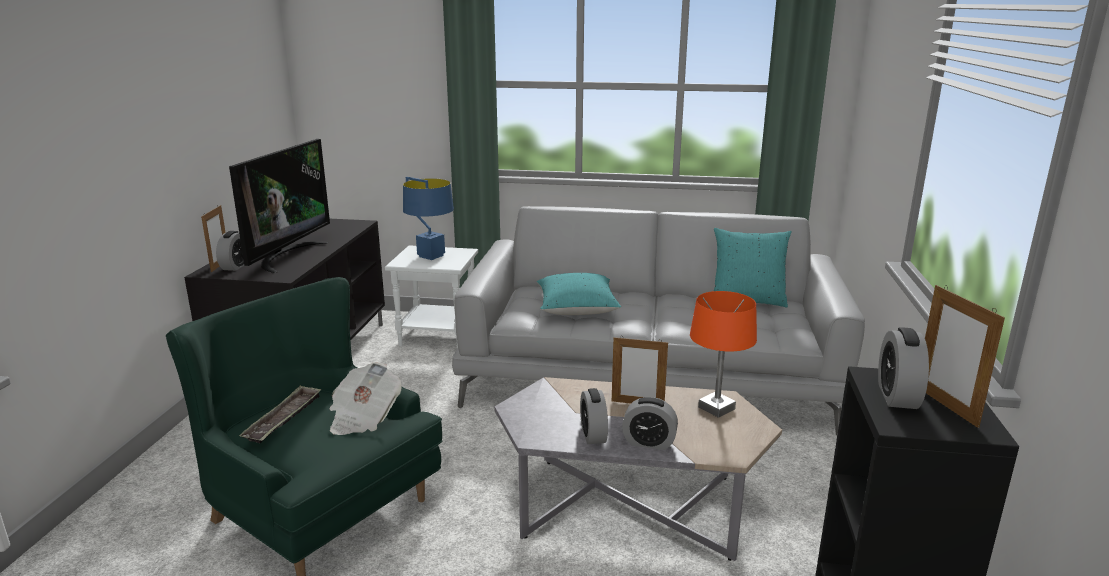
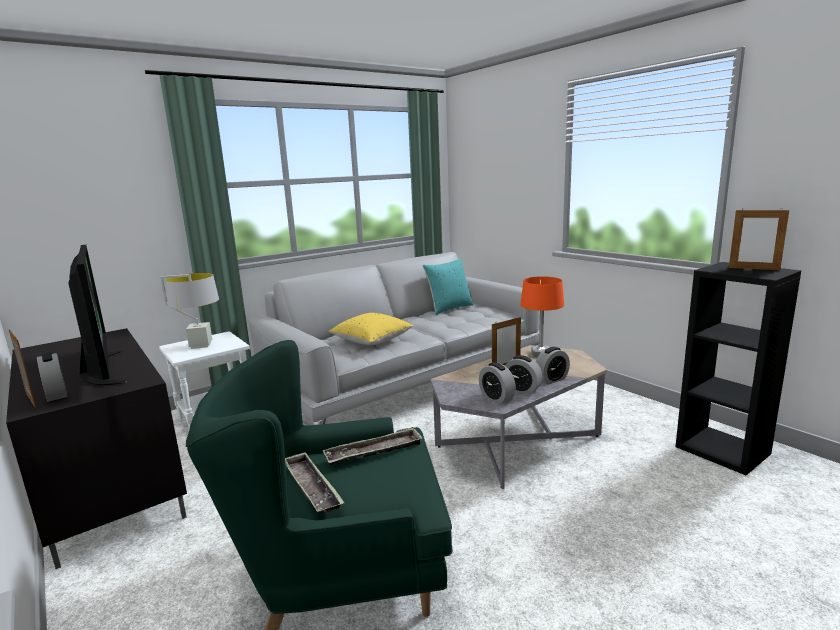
camera: 45 degrees left, 5 degrees down
newspaper [330,362,402,435] -> tray [323,427,423,465]
blue table lamp [403,177,454,260] -> grey table lamp [160,273,219,349]
turquoise pillow [537,273,621,315] -> yellow pillow [329,313,413,345]
alarm clock [878,327,929,409] -> alarm clock moved to [479,362,516,404]

